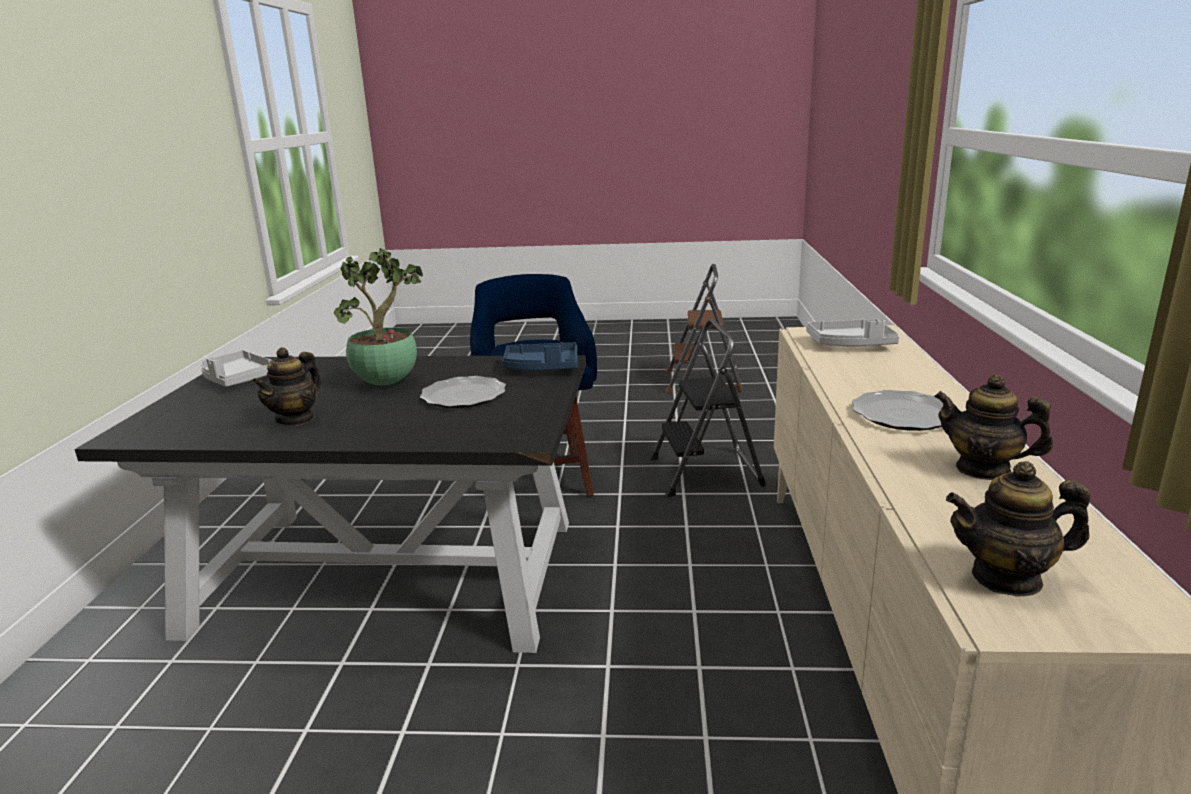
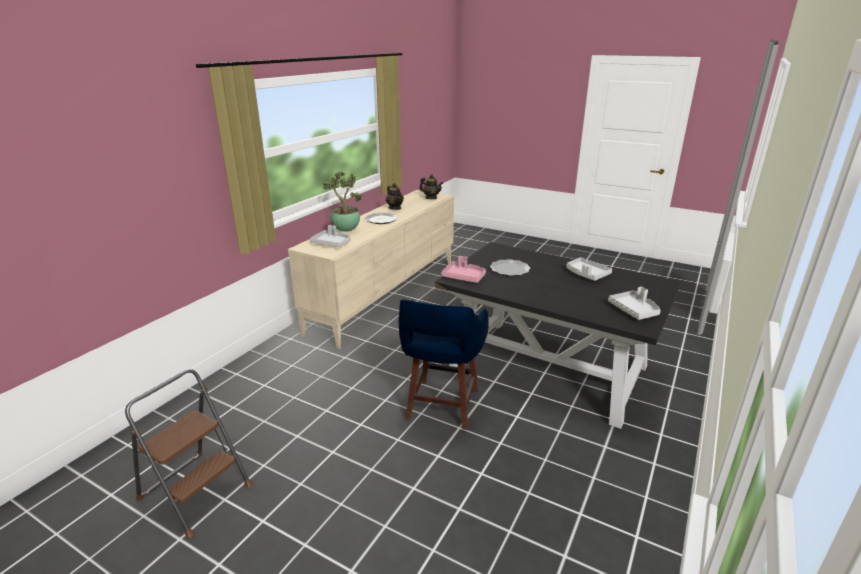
camera: 155 degrees left, 5 degrees up
teapot [252,347,321,426] -> grey tray [566,257,612,281]
potted plant [334,248,423,385] -> potted plant moved to [323,172,363,232]
blue tray [502,342,577,371] -> pink tray [441,256,486,283]
black step ladder [649,319,766,497] -> none

